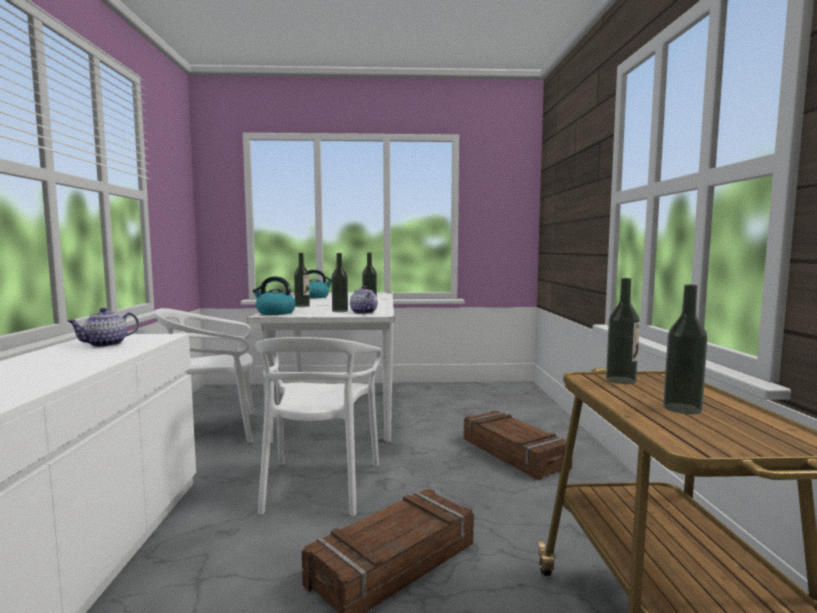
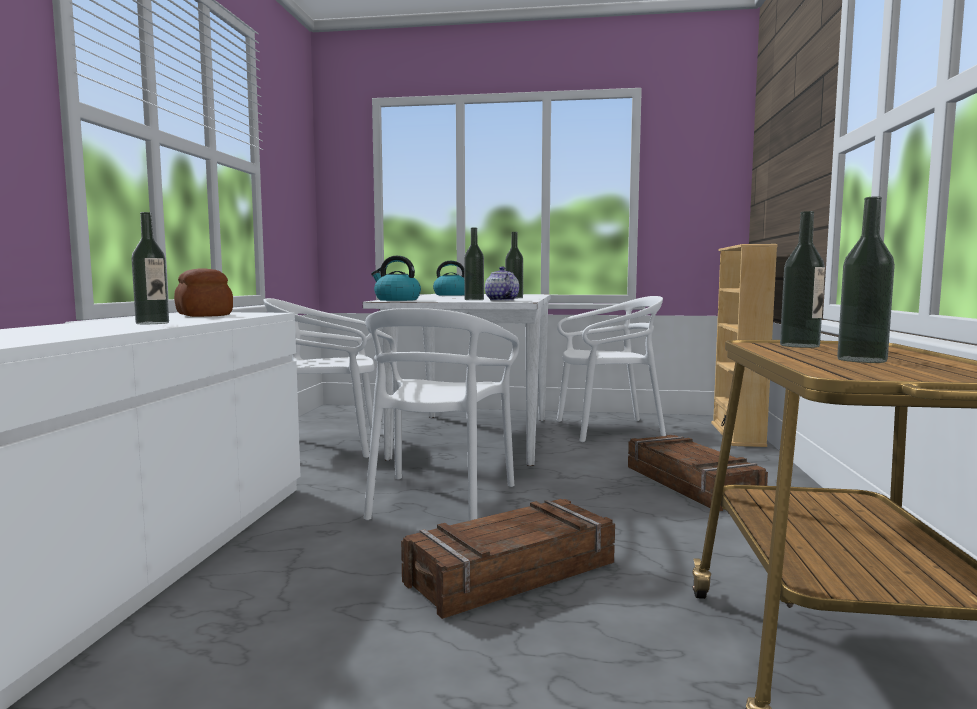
camera: 10 degrees right, 0 degrees up
teapot [67,308,139,347] -> bread [174,269,233,317]
bottle [294,253,310,307] -> bottle moved to [131,212,169,324]
none -> white chair [556,296,666,442]
none -> beige bookcase [711,244,778,447]

